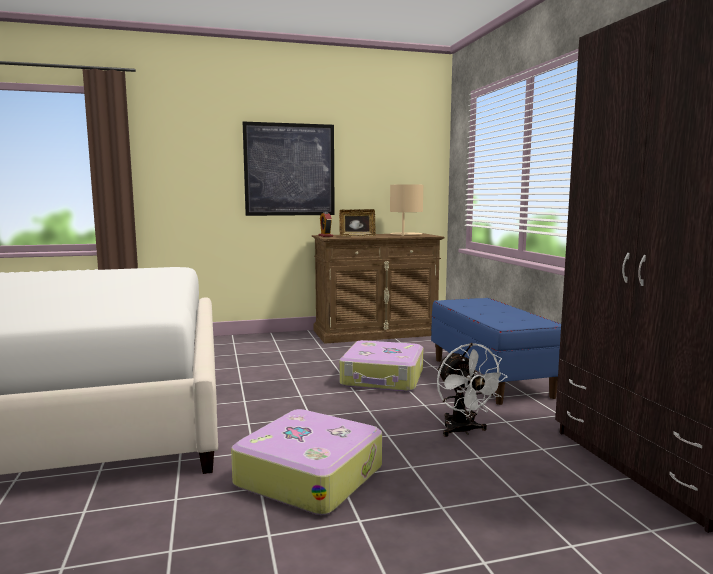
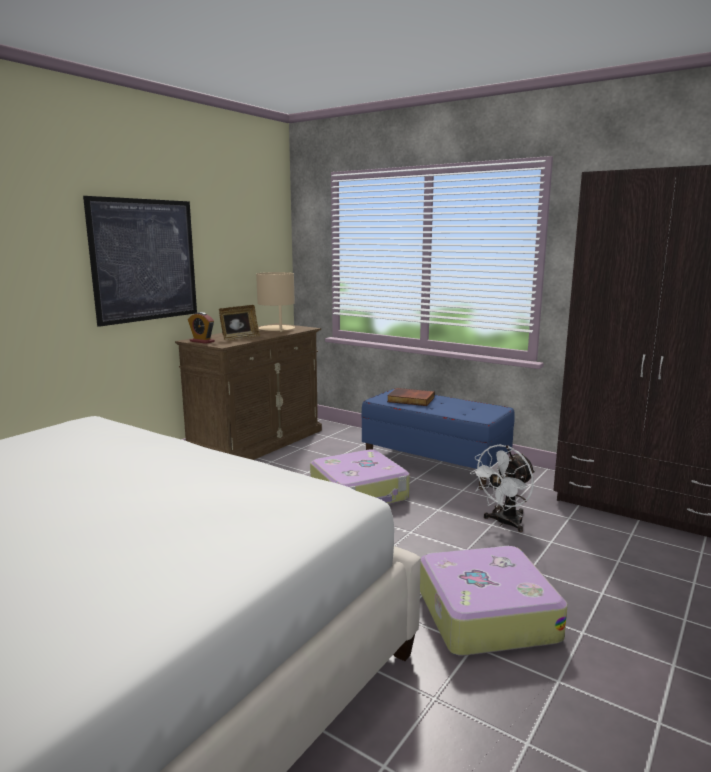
camera: 40 degrees left, 5 degrees up
white fan [437,343,508,437] -> white fan turned 105 degrees clockwise [470,444,535,532]
none -> book [387,388,435,406]

